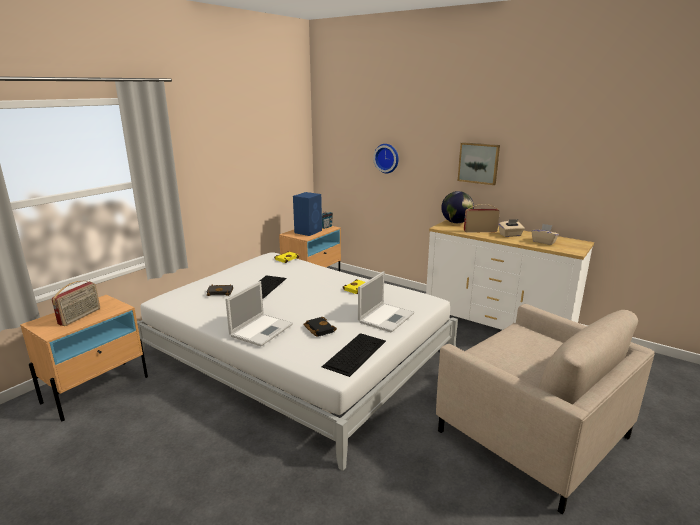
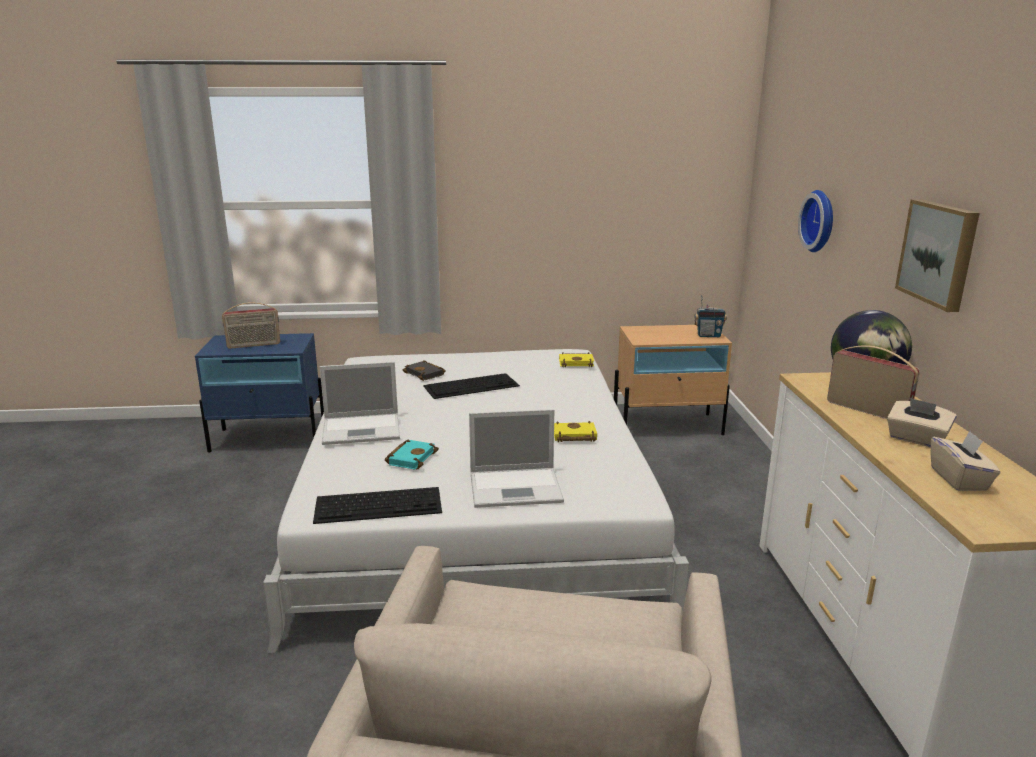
camera: 50 degrees right, 0 degrees up
beige nightstand [20,295,148,421] -> blue nightstand [195,333,324,452]
blue speaker [293,192,322,236] -> none
black book [303,317,337,337] -> turquoise book [385,439,439,470]

